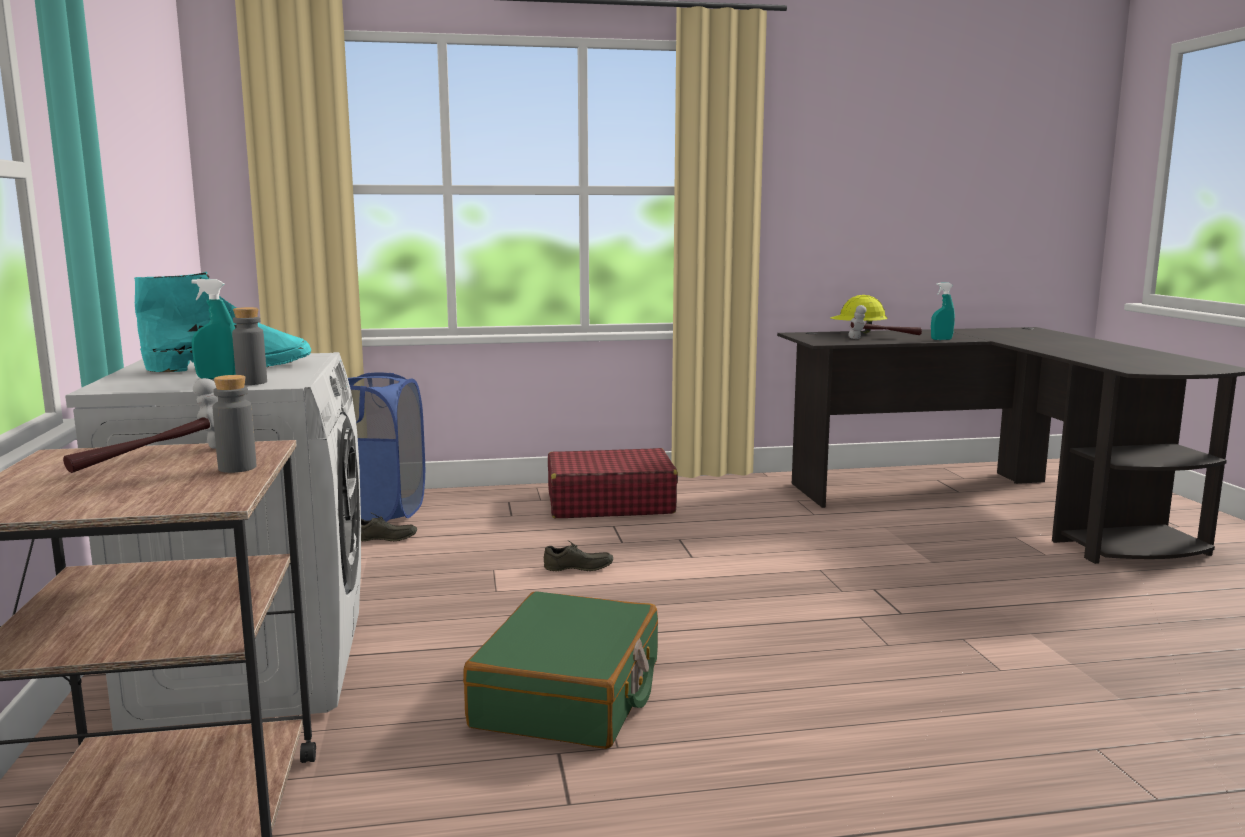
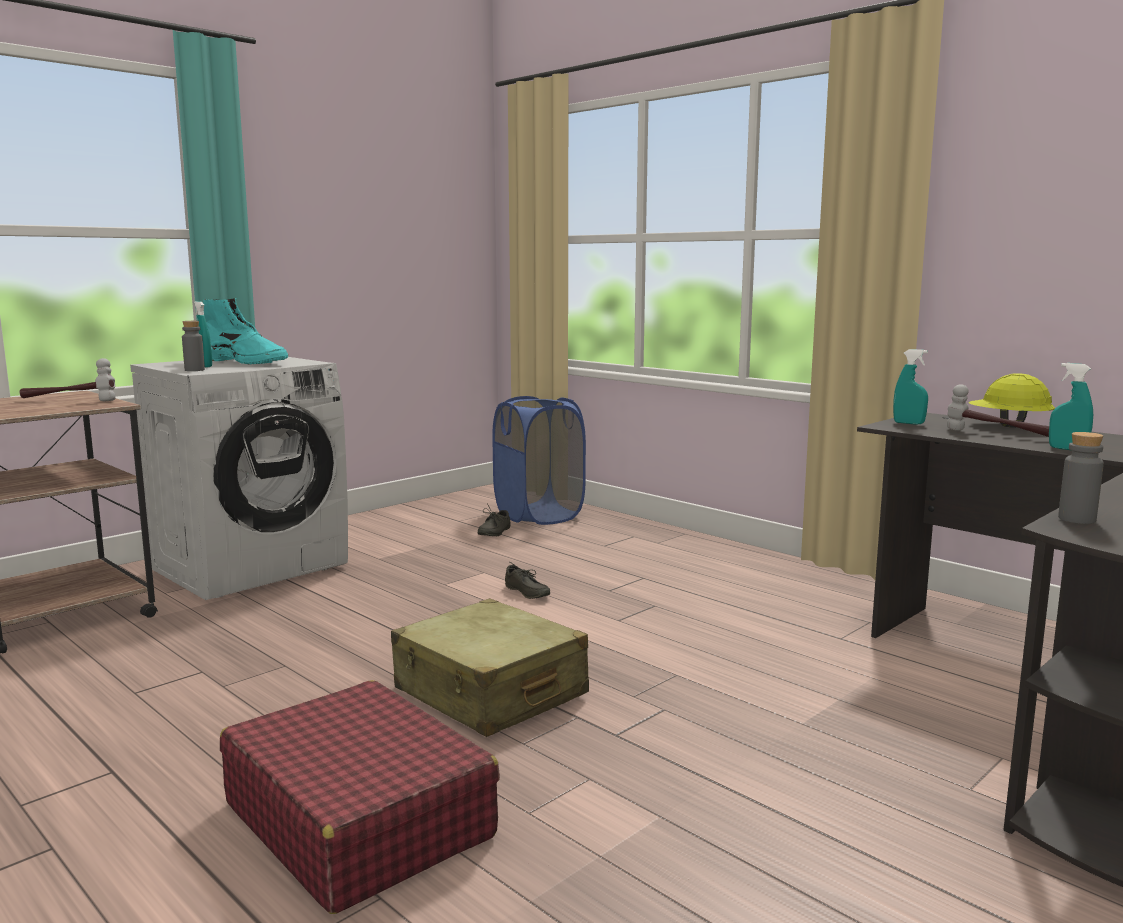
camera: 55 degrees right, 0 degrees up
grey bottle [213,375,256,473] -> grey bottle moved to [1058,432,1104,524]
grey shoe [361,513,417,541] -> grey shoe turned 60 degrees clockwise [478,504,511,536]
green suitcase [463,591,658,749] -> none
red suitcase [548,448,678,518] -> red suitcase moved to [220,680,500,914]
none -> beige suitcase [391,598,589,737]
none -> turquoise spray bottle [893,349,928,425]

